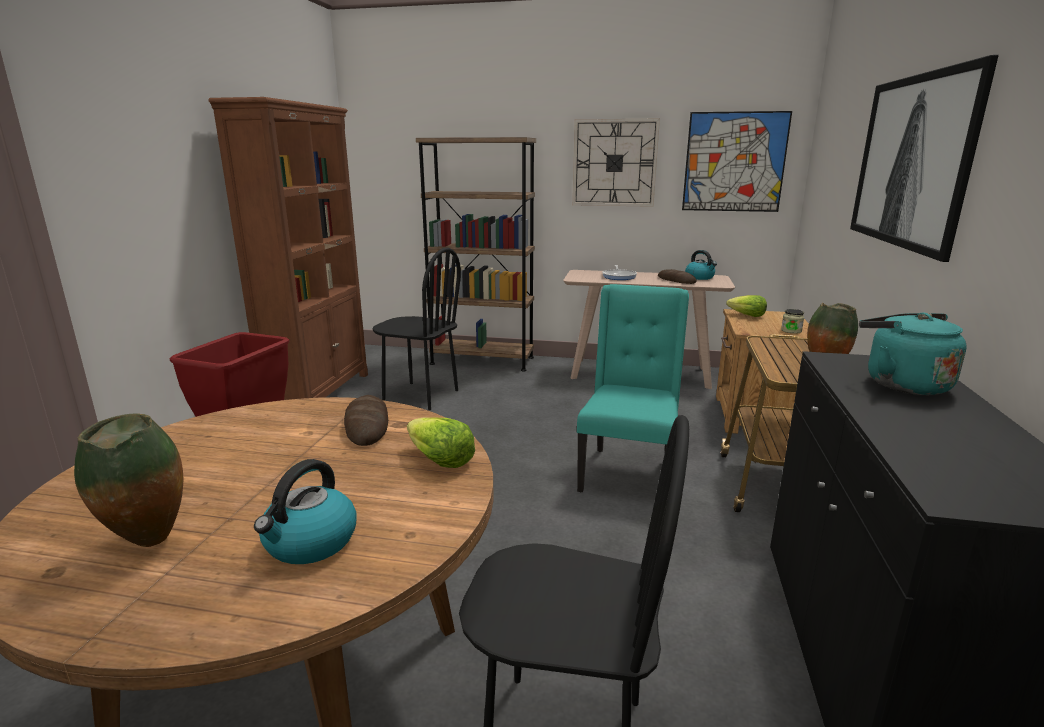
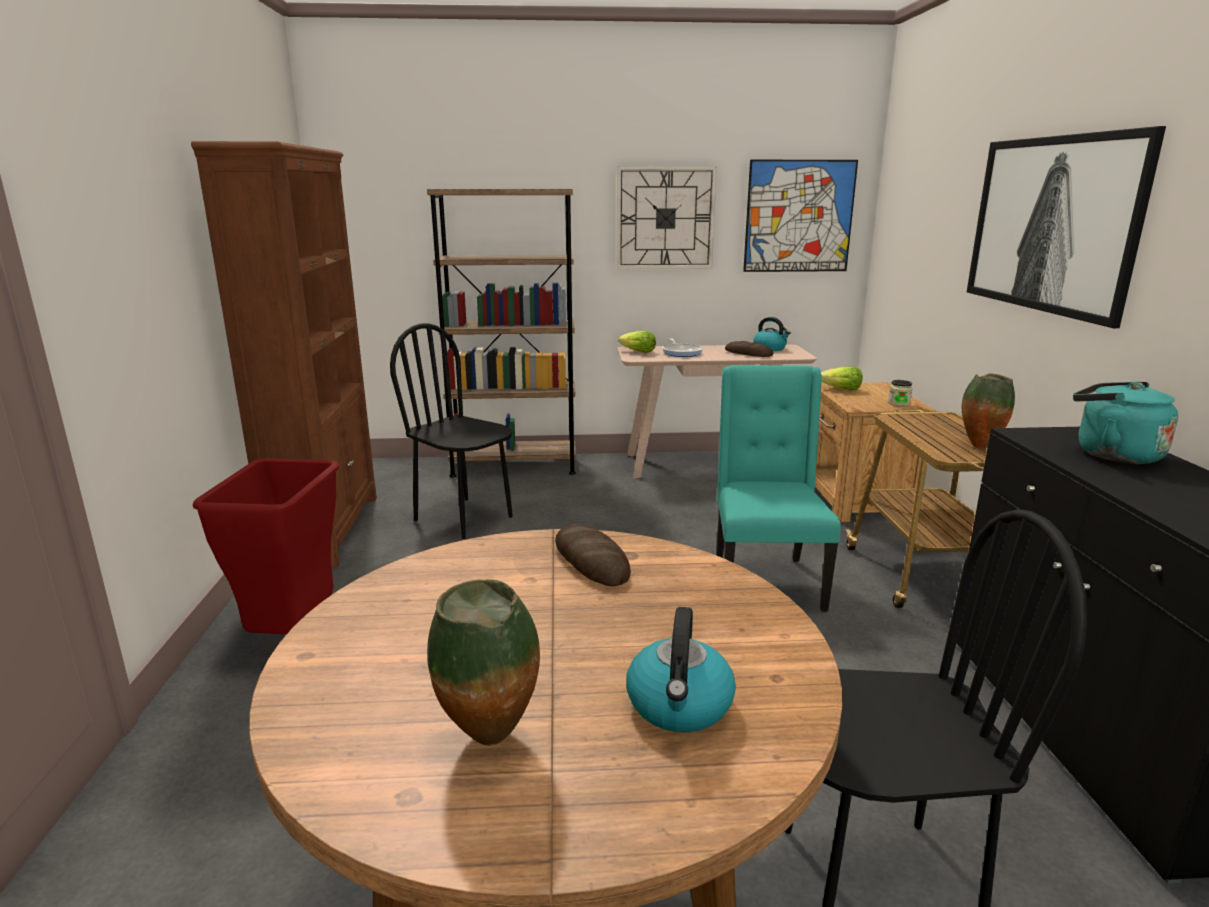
camera: 15 degrees left, 0 degrees up
black chair [373,248,461,410] -> black chair turned 150 degrees counterclockwise [390,323,513,539]
lettuce [407,417,475,468] -> lettuce moved to [618,331,656,353]

